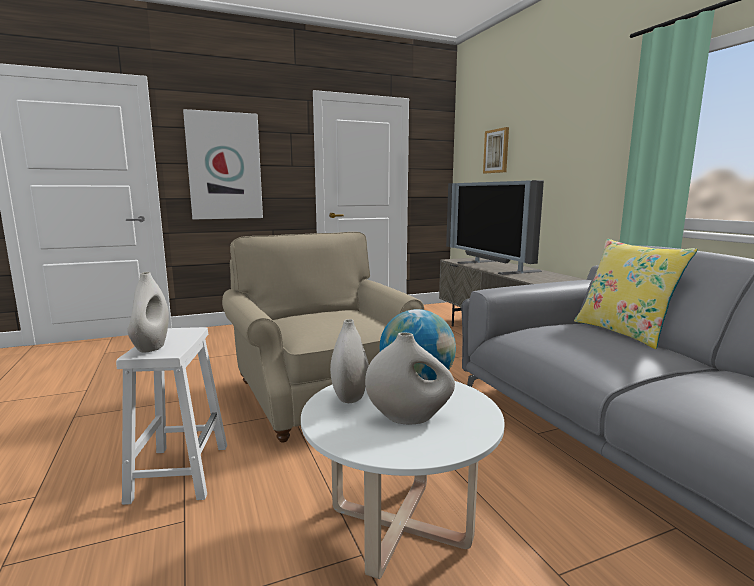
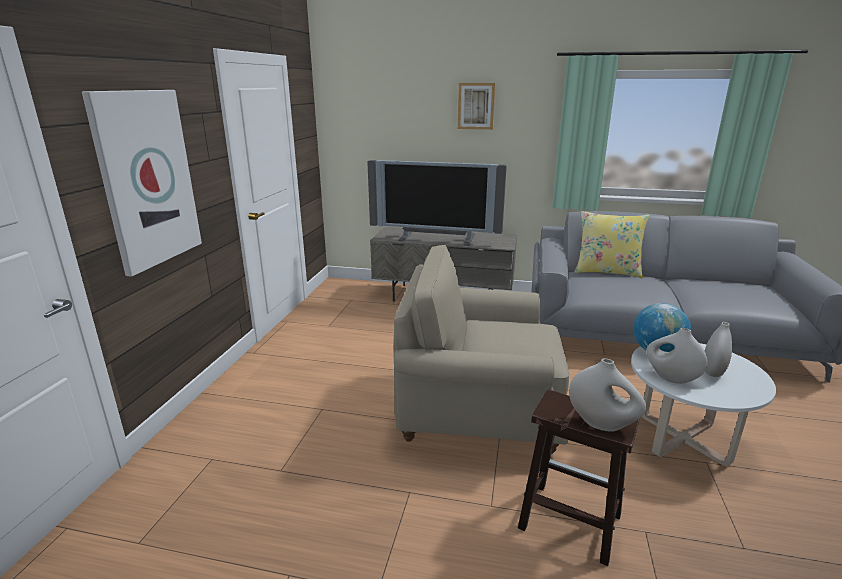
camera: 55 degrees left, 10 degrees up
white stool [116,327,227,505] -> brown stool [518,390,640,566]
picture [483,127,509,173] -> picture moved to [458,83,495,130]

